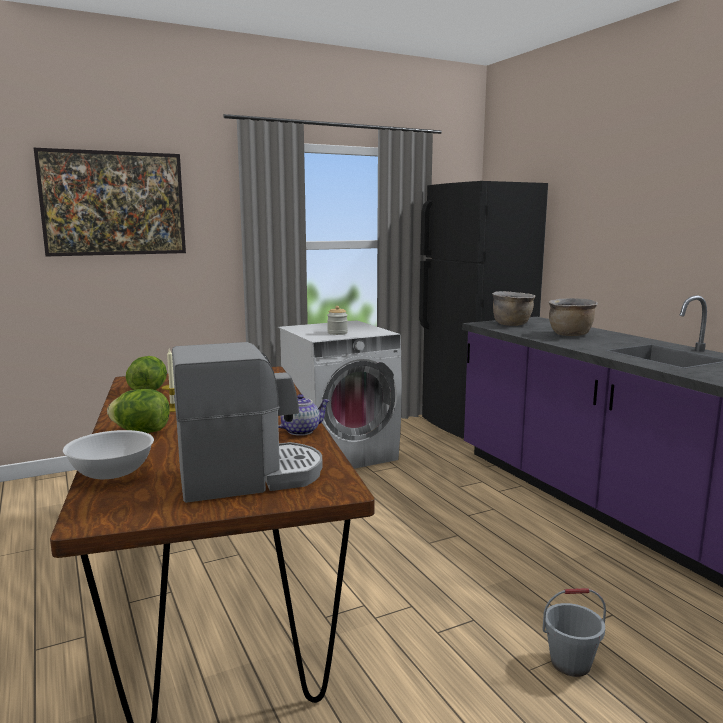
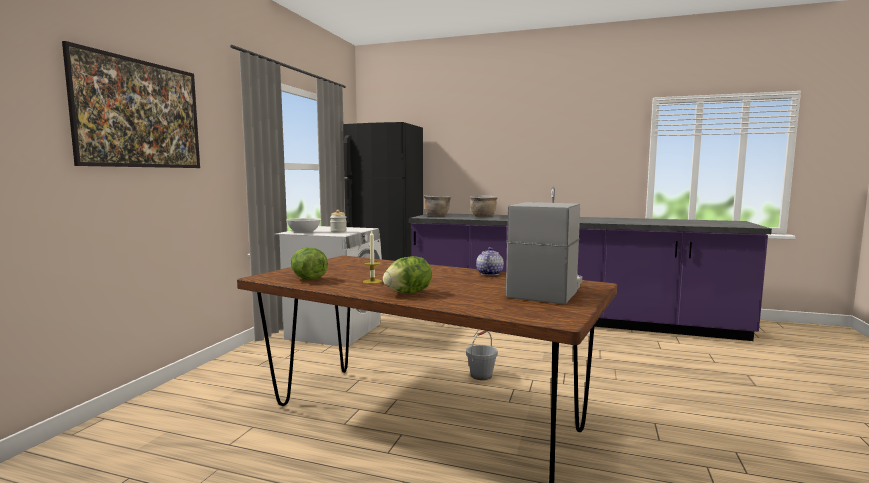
camera: 45 degrees left, 5 degrees down
white bowl [63,430,154,479] -> white bowl moved to [286,218,321,233]
grey bucket [542,588,606,677] -> grey bucket moved to [466,331,498,380]

